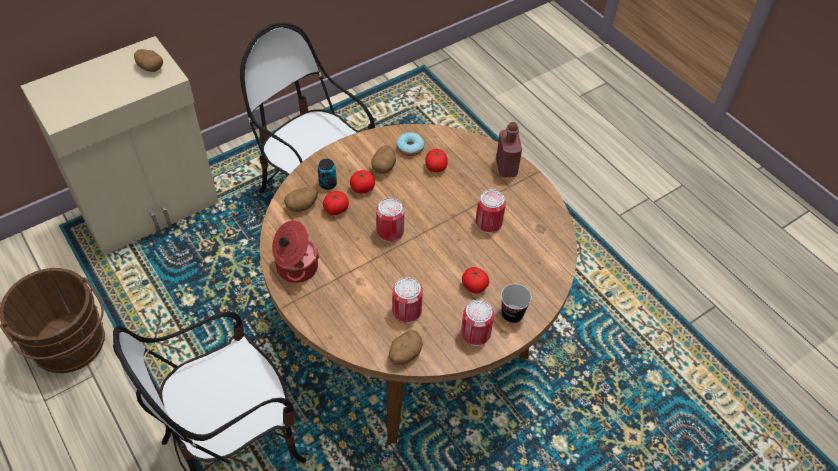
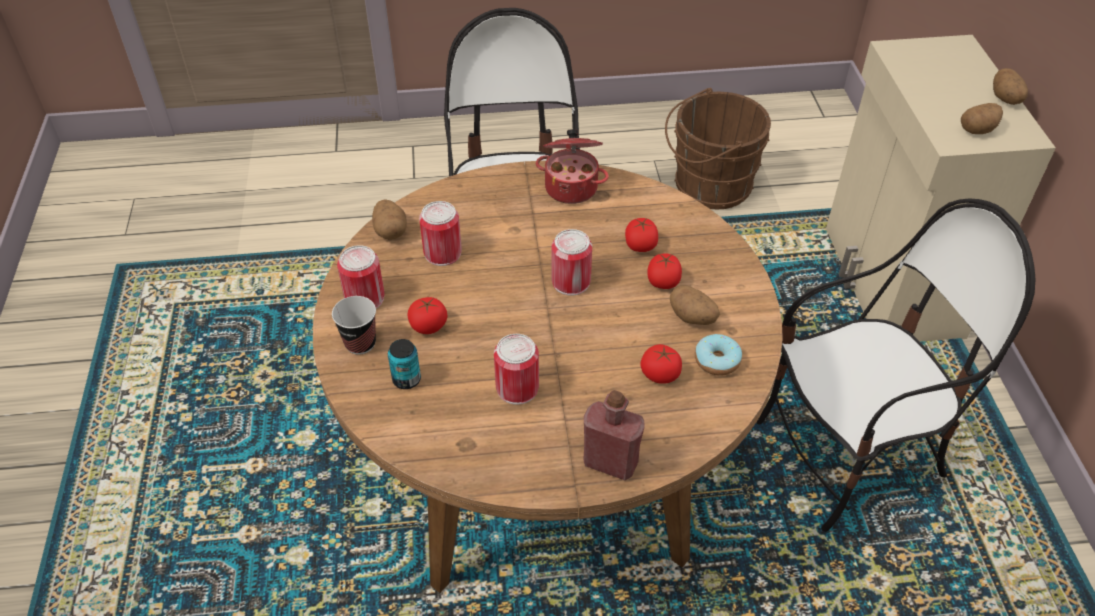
camera: 120 degrees right, 5 degrees down
potato [284,187,318,212] -> potato moved to [993,68,1028,105]
can [318,159,337,190] -> can moved to [388,339,421,389]

